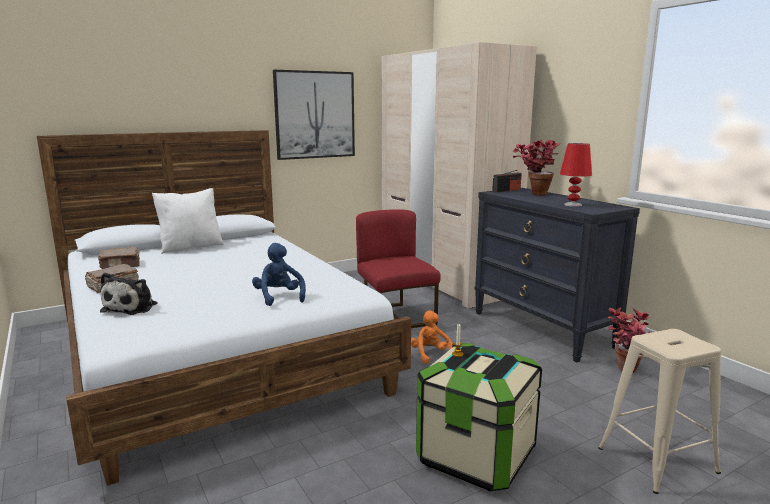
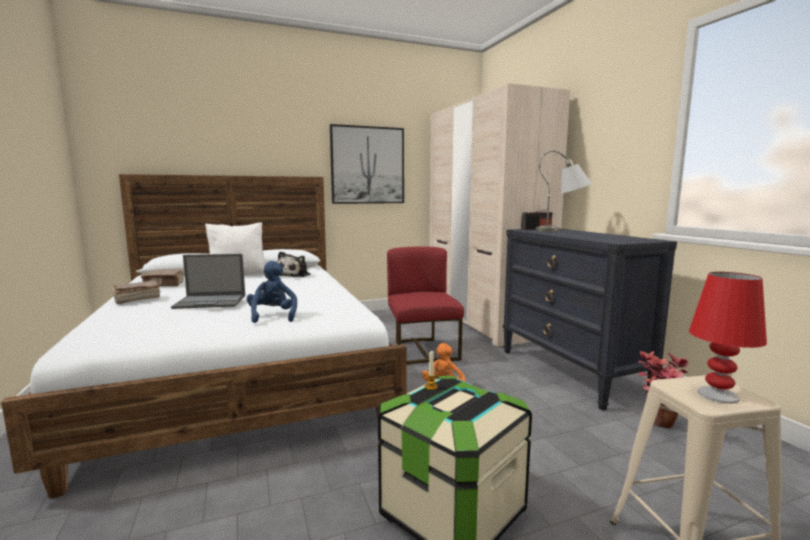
camera: 10 degrees right, 5 degrees down
plush toy [100,272,158,315] -> plush toy moved to [277,252,311,277]
potted plant [513,140,560,196] -> grey table lamp [536,151,592,232]
red table lamp [560,143,592,207] -> red table lamp moved to [689,272,767,404]
none -> laptop [171,254,245,309]

